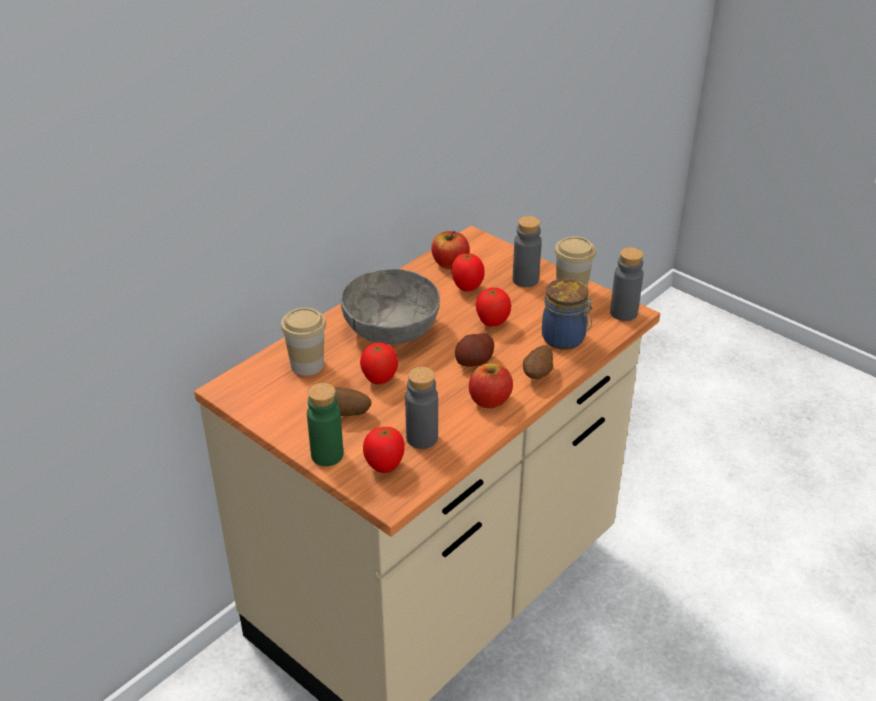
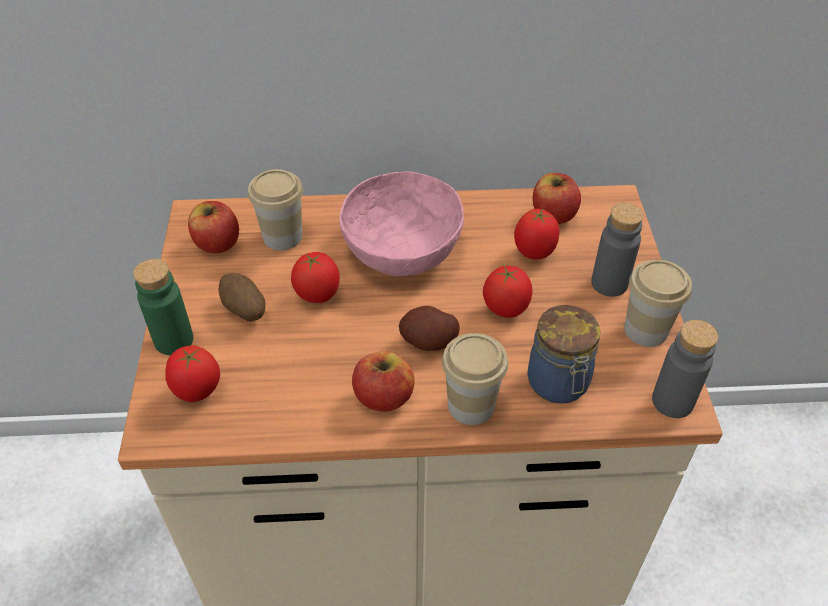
camera: 45 degrees right, 10 degrees up
grey bowl [341,269,440,345] -> pink bowl [339,171,464,277]
grey bottle [405,367,438,449] -> none
potato [523,345,553,379] -> cup [442,333,508,425]
none -> apple [188,201,239,254]

